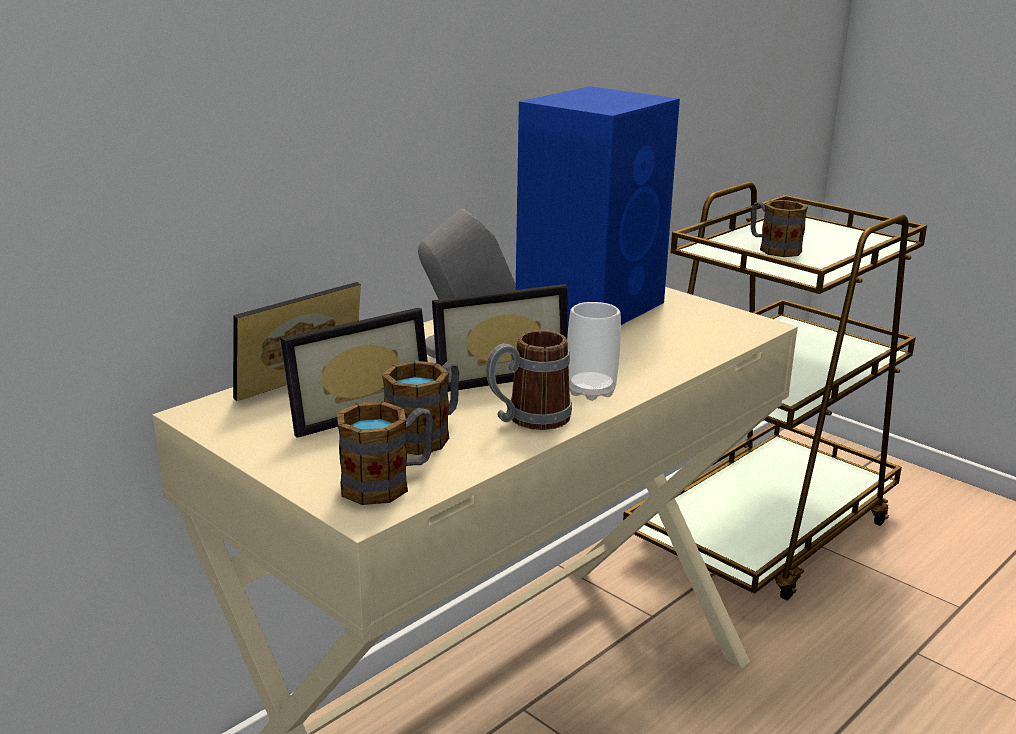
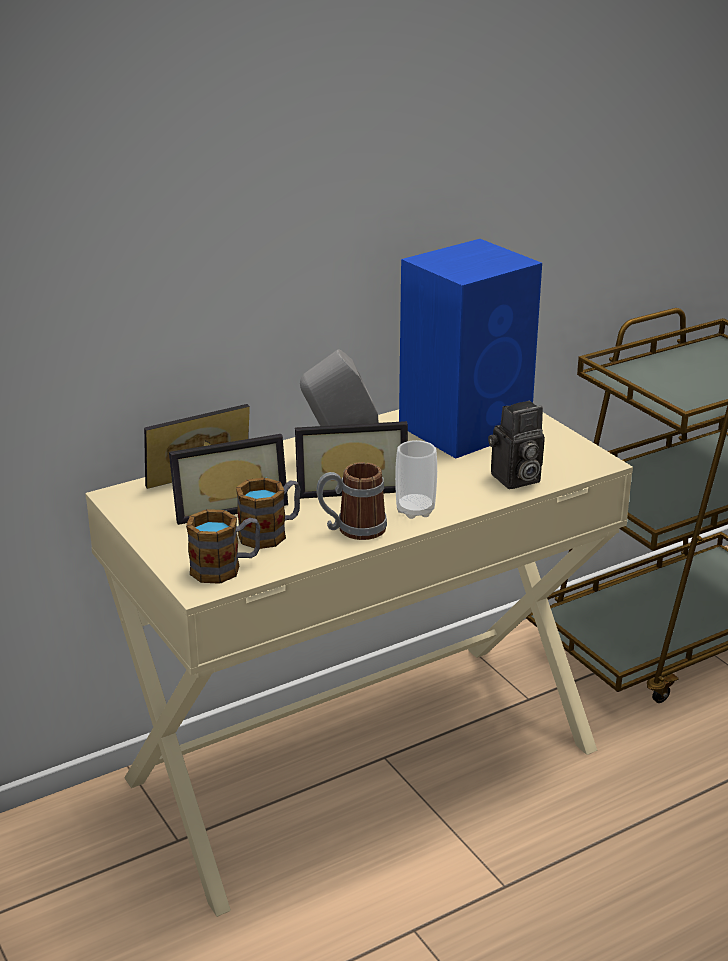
camera: 15 degrees right, 5 degrees up
mug [751,200,808,257] -> none
none -> camera [488,401,545,489]

